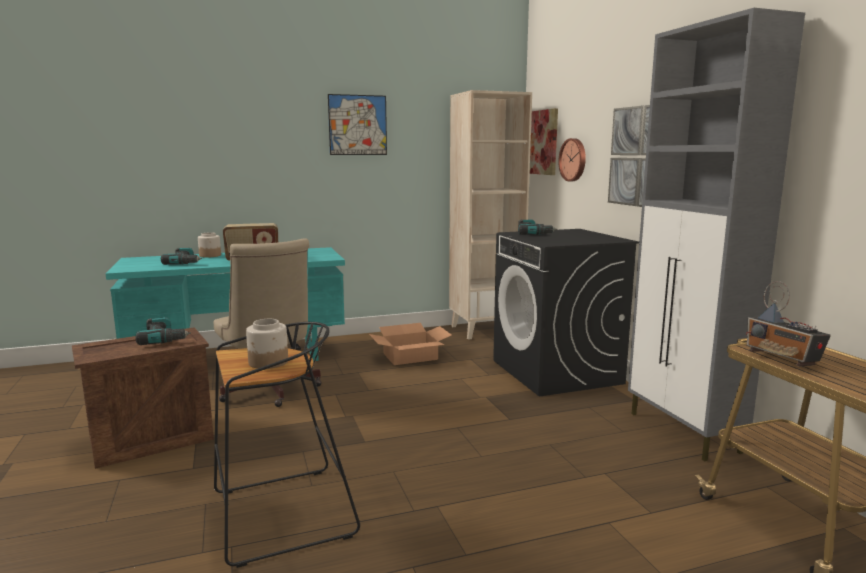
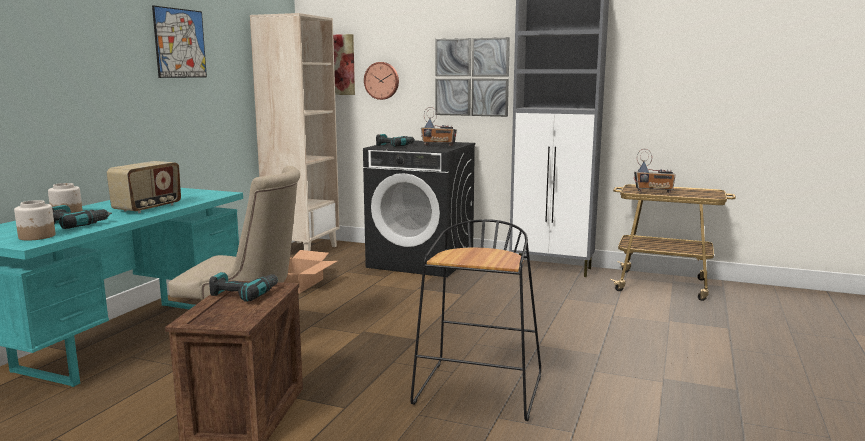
camera: 50 degrees left, 0 degrees up
jar [246,319,288,369] -> jar moved to [14,200,56,241]
none -> radio [421,107,457,146]

